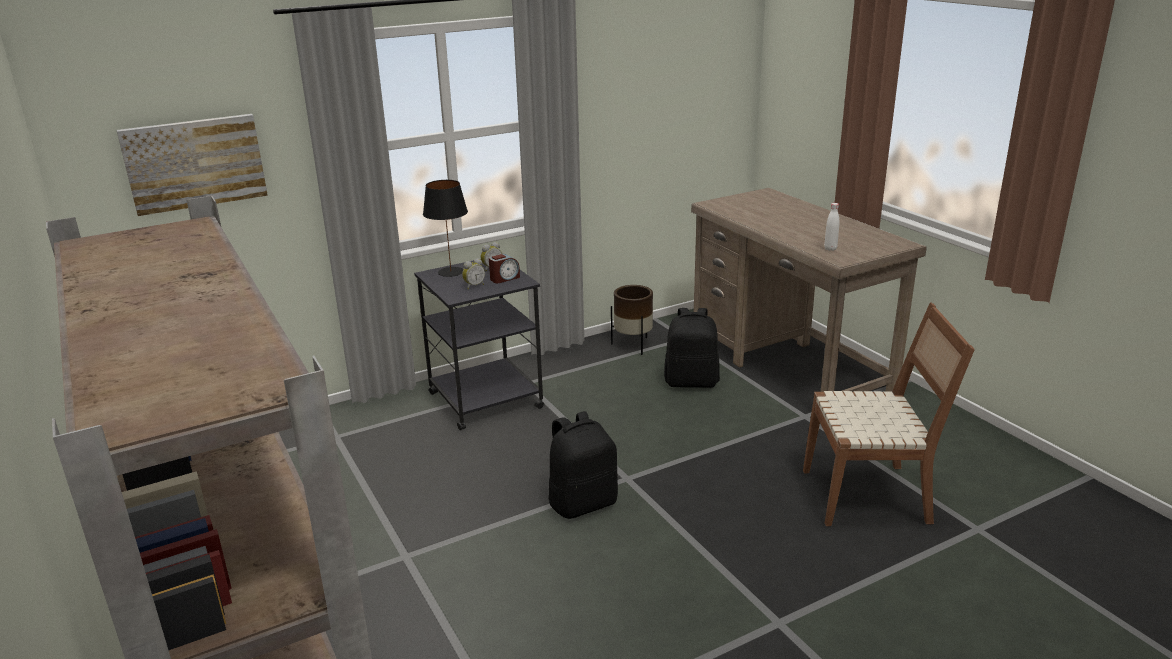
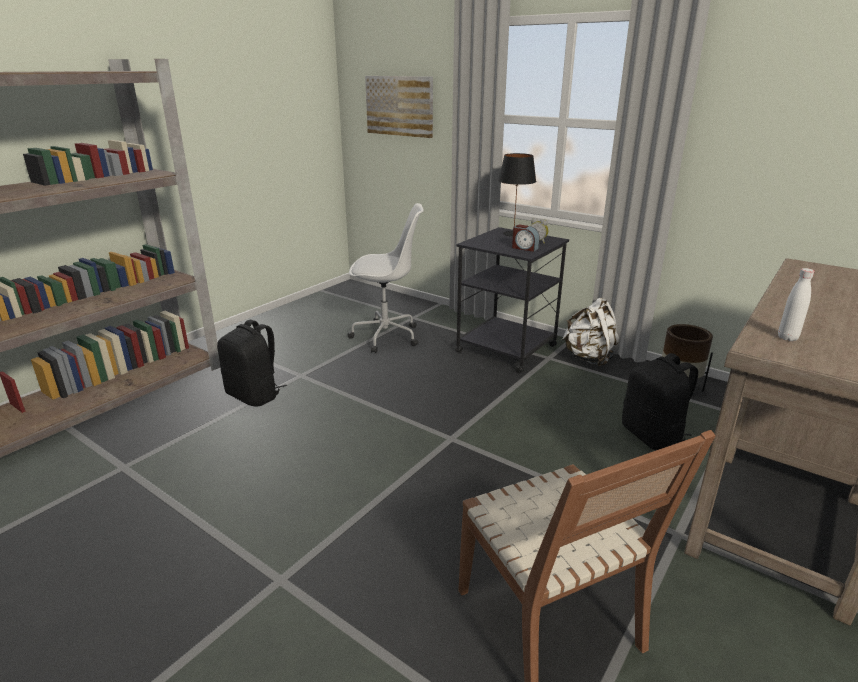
camera: 65 degrees right, 0 degrees up
alarm clock [462,258,485,289] -> none
black backpack [548,411,618,519] -> black backpack moved to [217,320,287,406]
none -> white office chair [347,203,424,353]
none -> white backpack [562,298,619,366]

